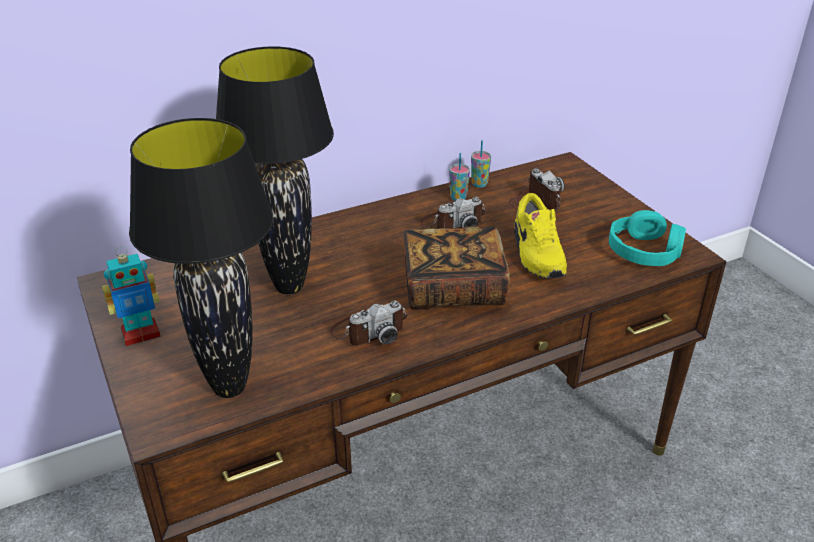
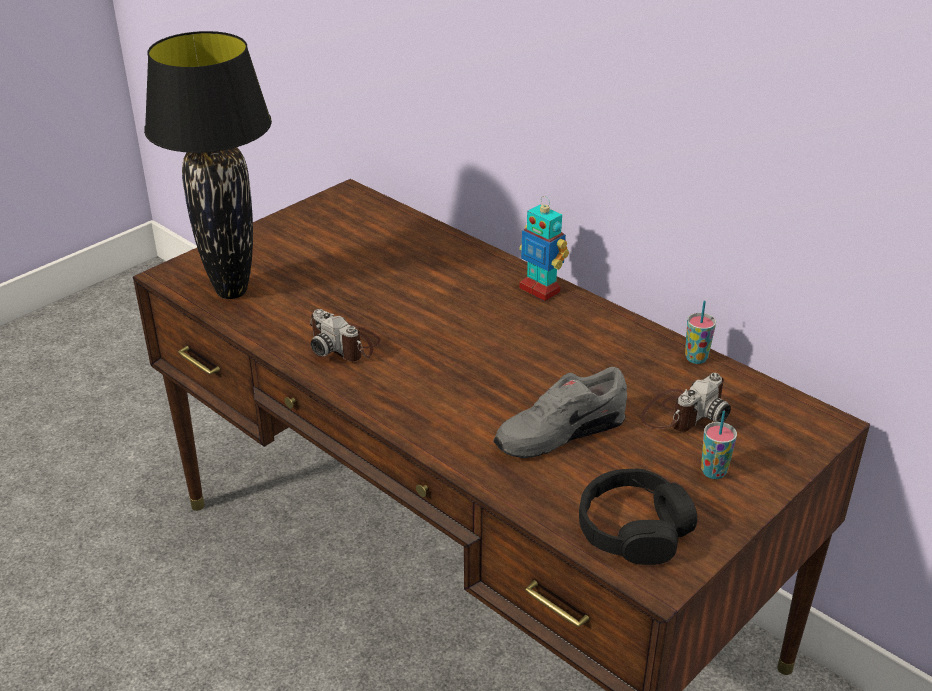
camera: 70 degrees right, 0 degrees up
toy robot [102,246,161,346] -> toy robot moved to [519,196,569,301]
black table lamp [216,46,334,294] -> none
book [403,226,510,310] -> none
camera [420,197,486,229] -> none
cup [449,153,470,201] -> cup moved to [701,411,737,479]
yellow shoe [514,193,567,279] -> grey shoe [493,367,627,458]
turquoise headphones [609,210,686,266] -> black headphones [579,468,697,565]

